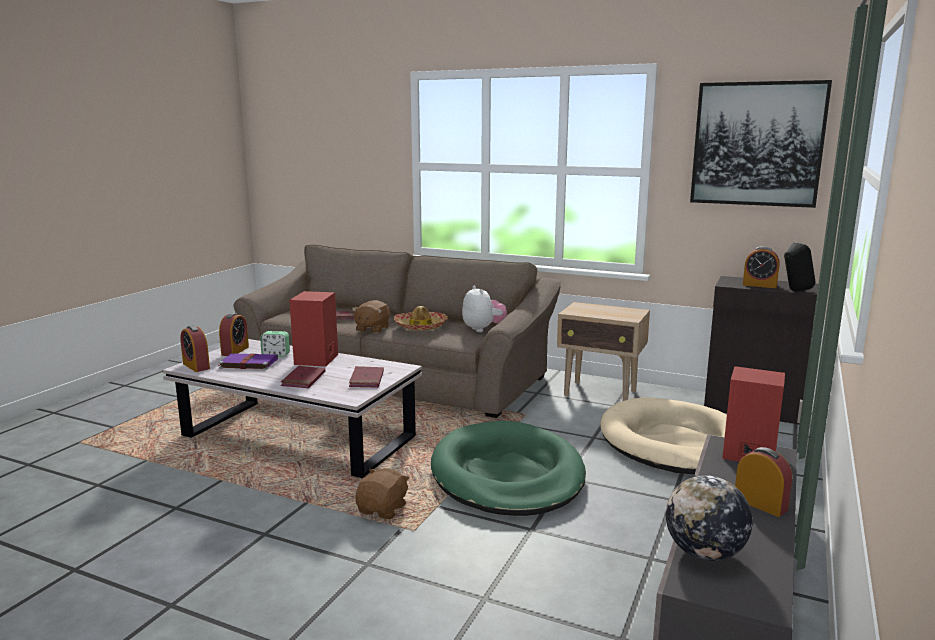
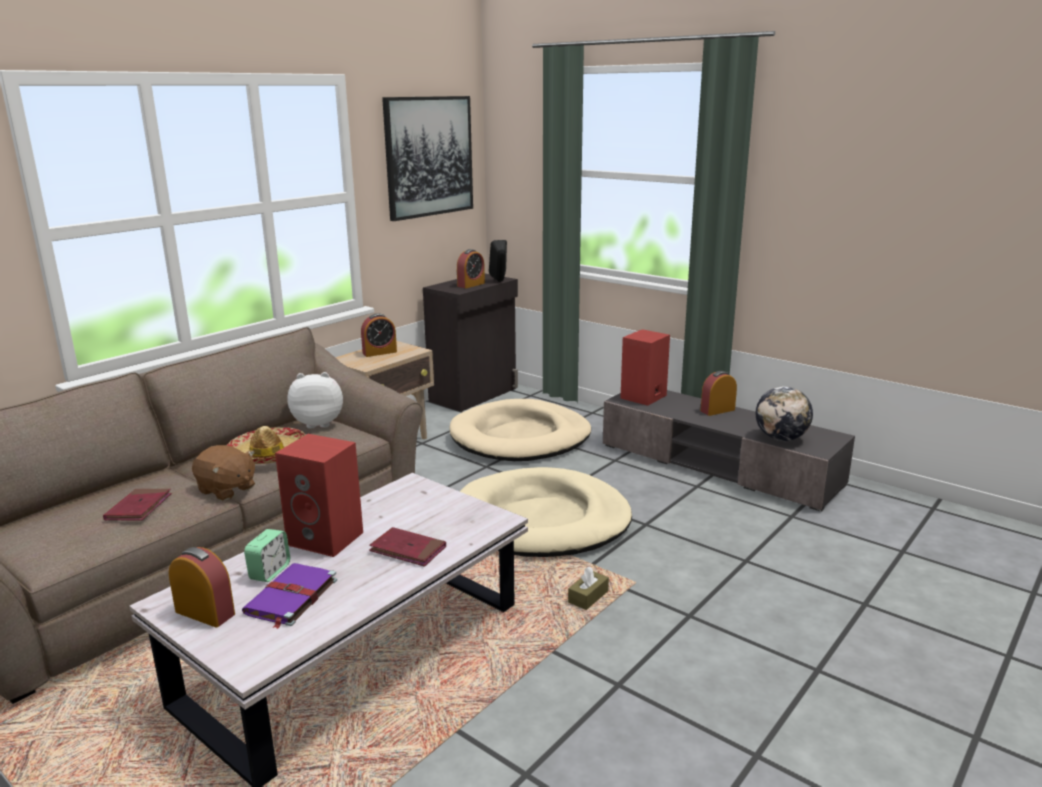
camera: 75 degrees left, 5 degrees up
alarm clock [180,325,210,372] -> alarm clock moved to [361,313,397,357]
red book [349,366,384,388] -> none
brown plush toy [355,468,410,519] -> brown tissue box [568,567,609,610]
green dog bed [431,421,586,516] -> beige dog bed [460,467,632,557]

